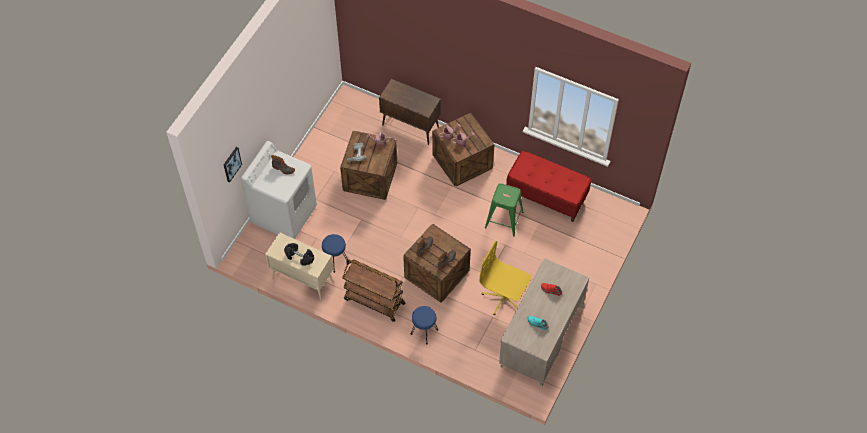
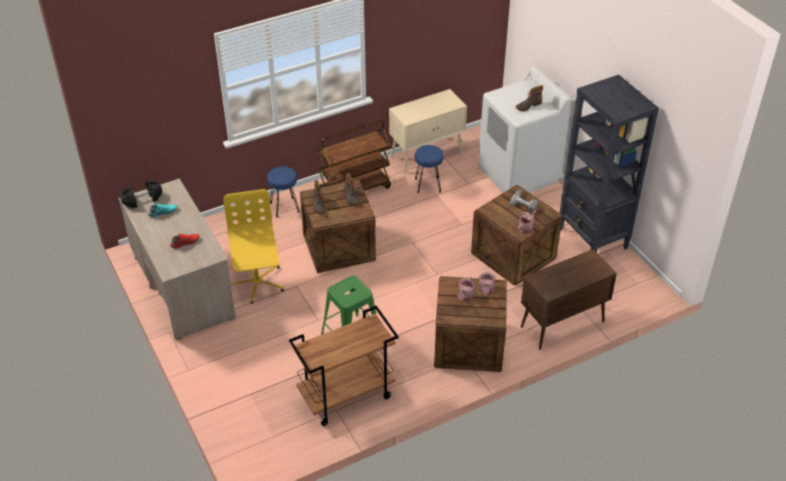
camera: 125 degrees right, 15 degrees down
picture [224,147,242,183] -> none
black dumbbell [284,243,314,266] -> black dumbbell moved to [120,180,162,209]
yellow office chair [479,241,531,315] -> yellow office chair turned 75 degrees counterclockwise [223,189,284,304]
red bench [506,150,591,222] -> brown cart [289,306,399,426]
none -> black bookcase [559,75,659,252]

